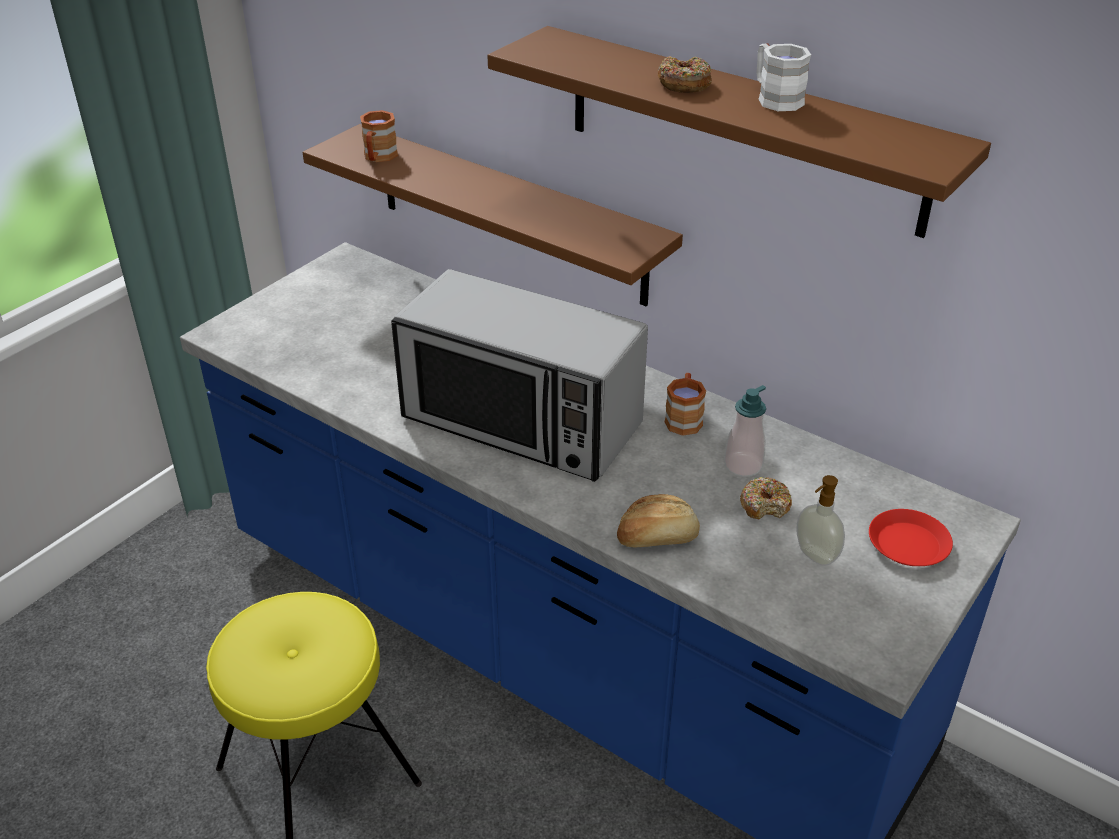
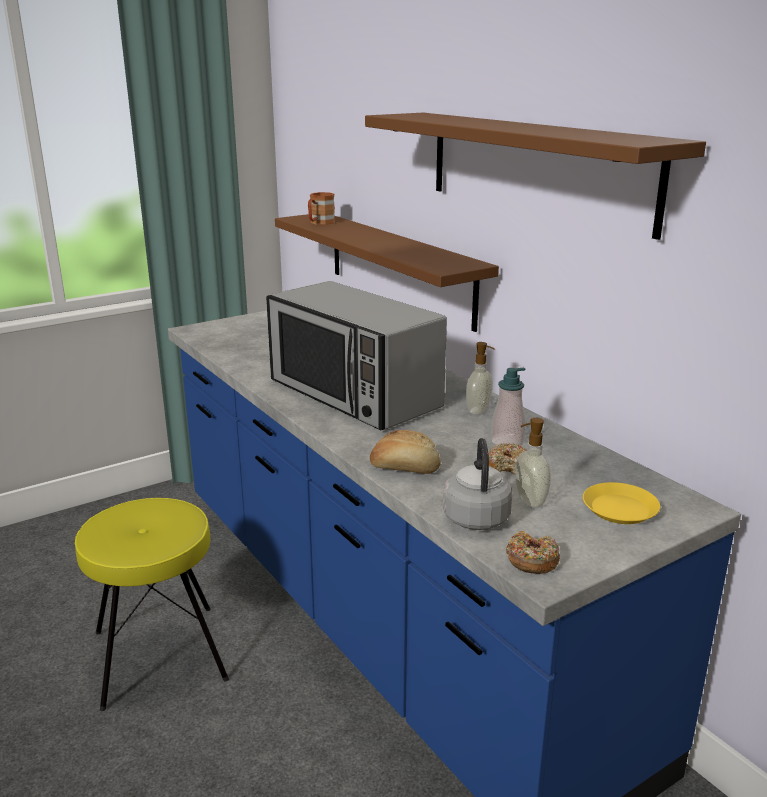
camera: 20 degrees right, 15 degrees down
donut [658,56,712,93] -> donut moved to [506,531,560,574]
brown mug [665,373,706,436] -> soap dispenser [466,342,495,415]
white mug [756,43,811,111] -> none
red plate [869,509,953,566] -> yellow plate [583,482,660,524]
none -> grey kettle [443,438,513,530]

